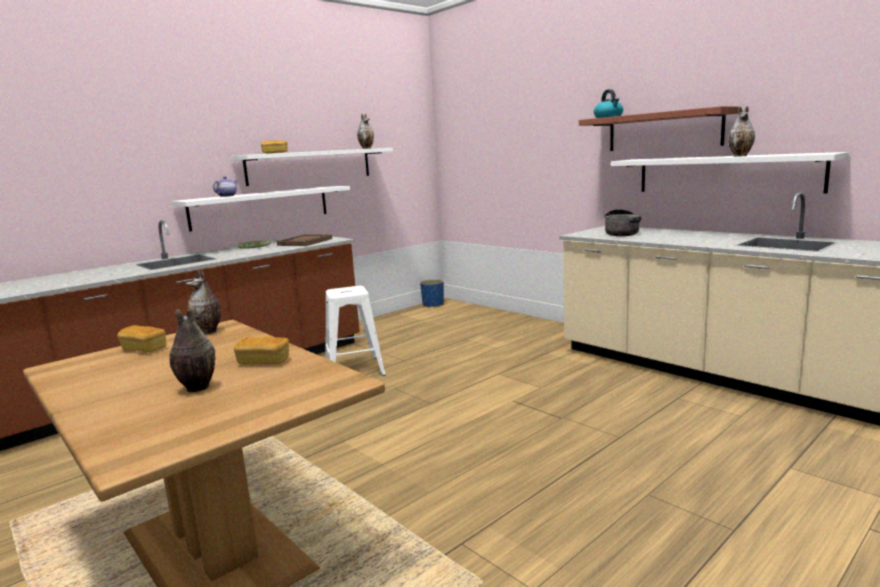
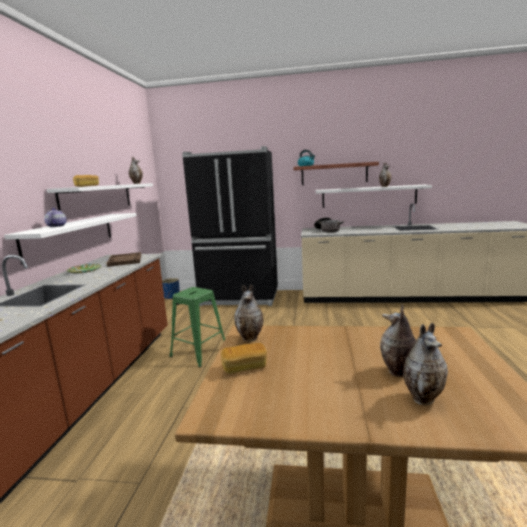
camera: 40 degrees left, 0 degrees up
bread [234,337,289,365] -> none
white stool [325,286,386,376] -> green stool [169,287,225,367]
none -> black fridge [182,146,278,306]
none -> vase [403,323,448,405]

